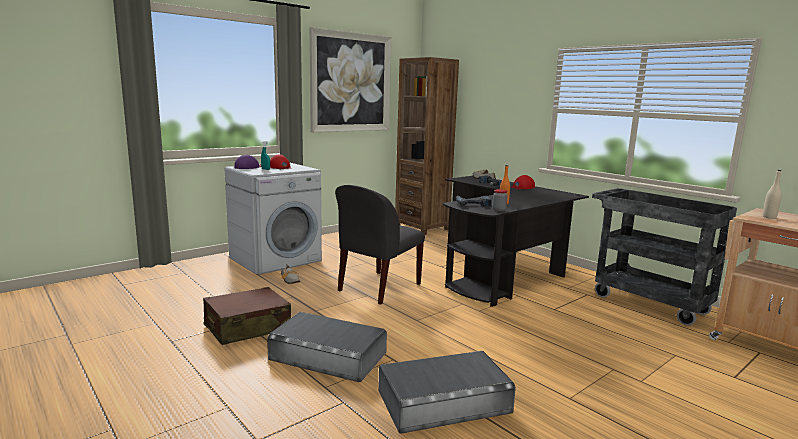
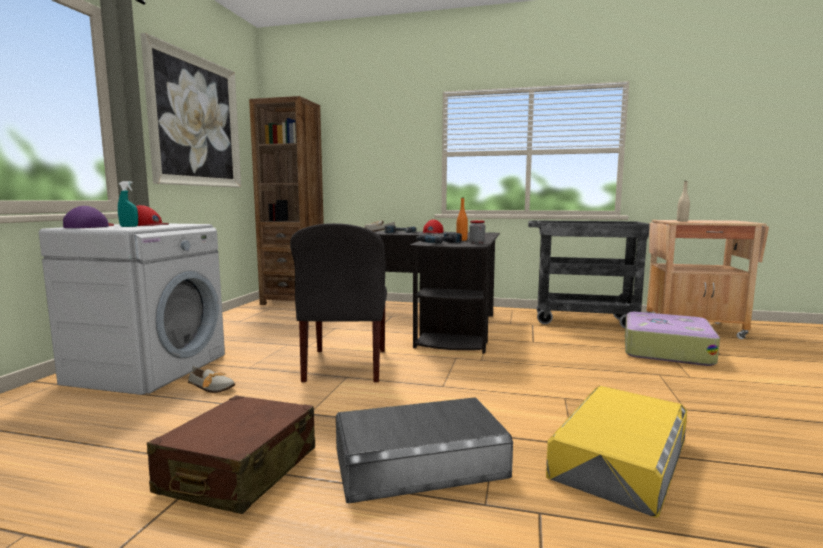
camera: 35 degrees left, 5 degrees down
grey storage box [378,351,516,433] -> yellow storage box [546,386,687,518]
none -> suitcase [625,312,720,366]

